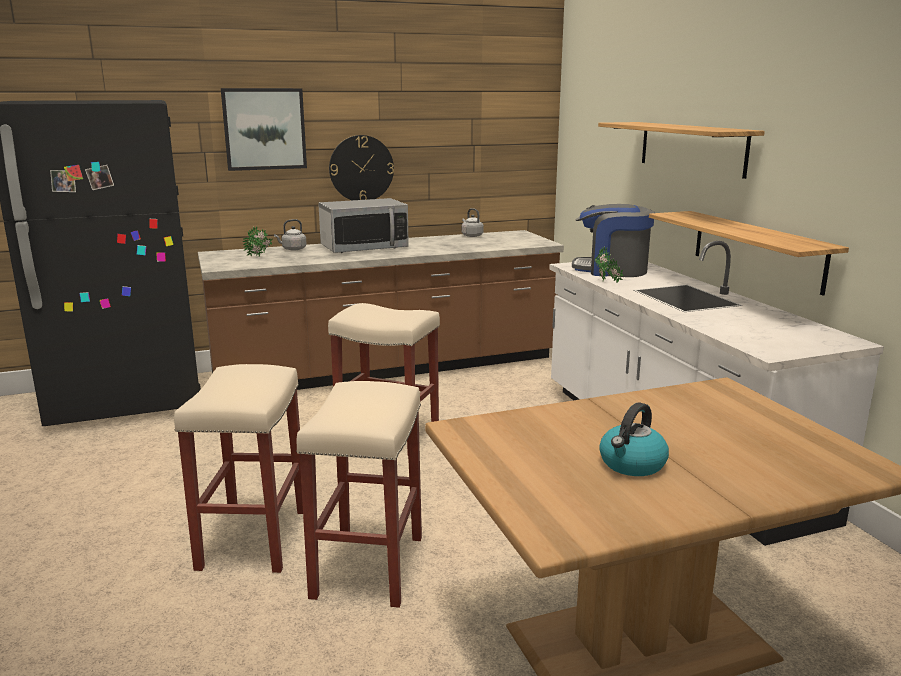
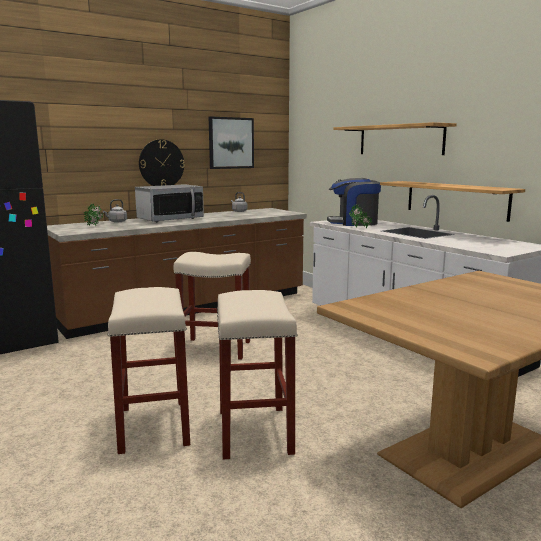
camera: 15 degrees left, 5 degrees down
picture [221,88,307,171] -> picture moved to [209,116,254,169]
kettle [599,402,669,476] -> none

